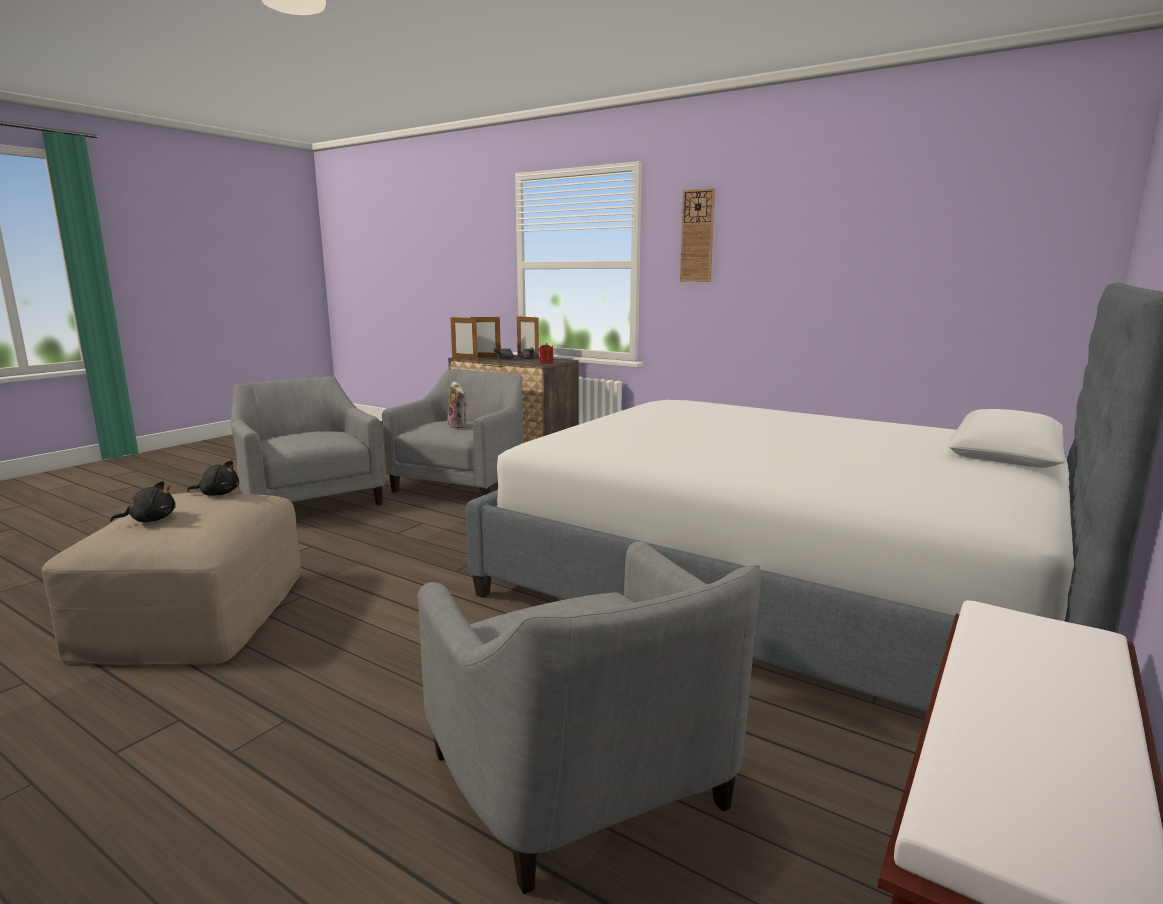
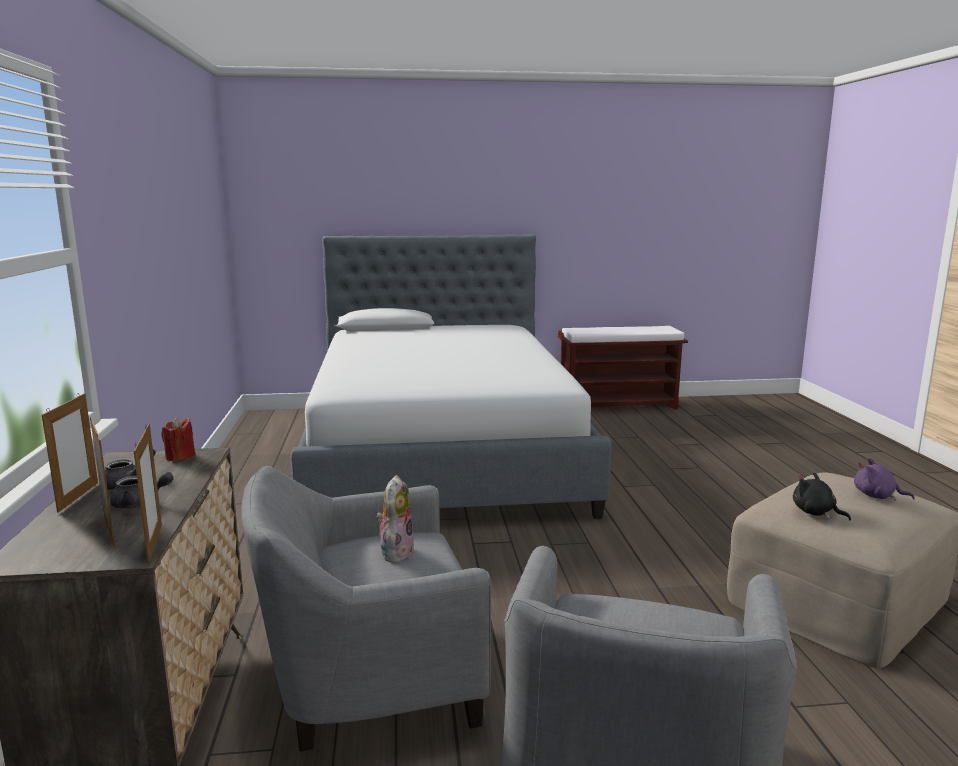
camera: 130 degrees left, 0 degrees up
black plush toy [110,481,176,522] -> purple plush toy [854,458,915,500]
grey armchair [417,542,761,894] -> none
wall clock [680,188,715,282] -> none

